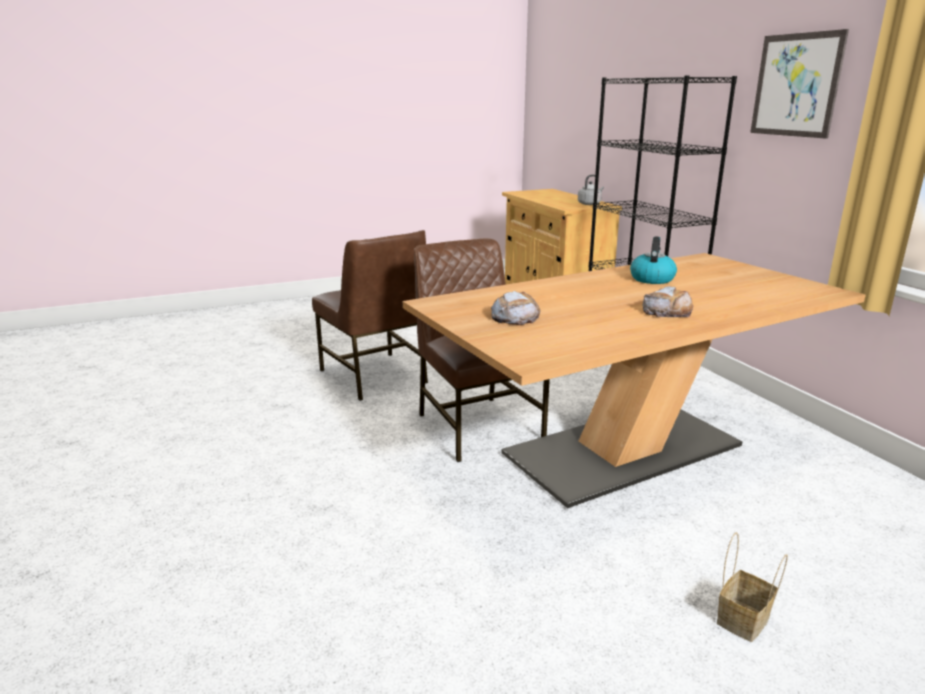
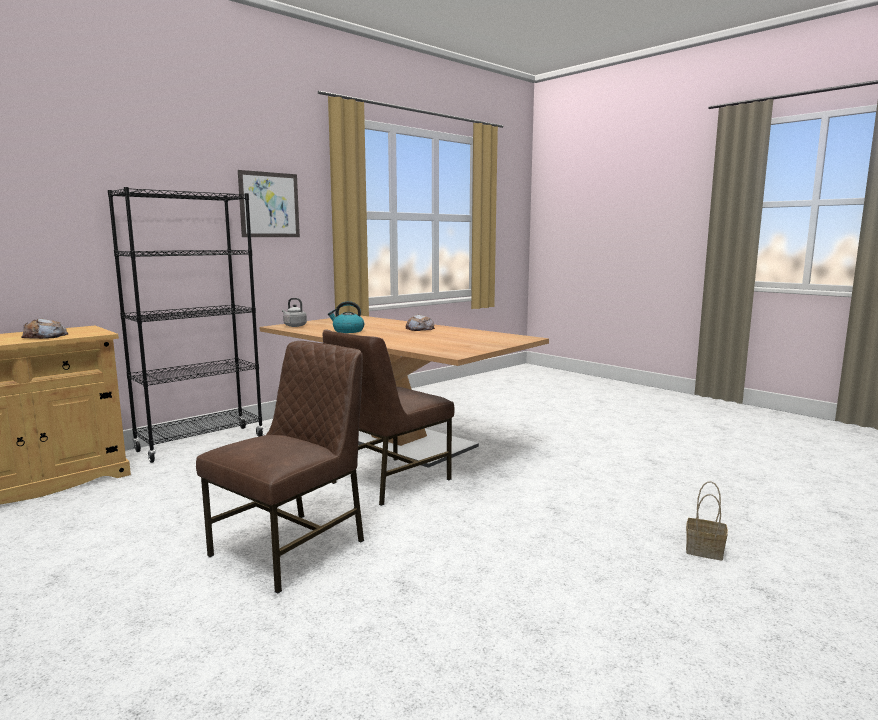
camera: 110 degrees left, 10 degrees down
bread [491,291,541,325] -> bread moved to [21,318,69,339]
grey kettle [578,175,604,205] -> grey kettle moved to [282,298,307,327]
basket [717,532,788,642] -> basket moved to [686,481,728,560]

